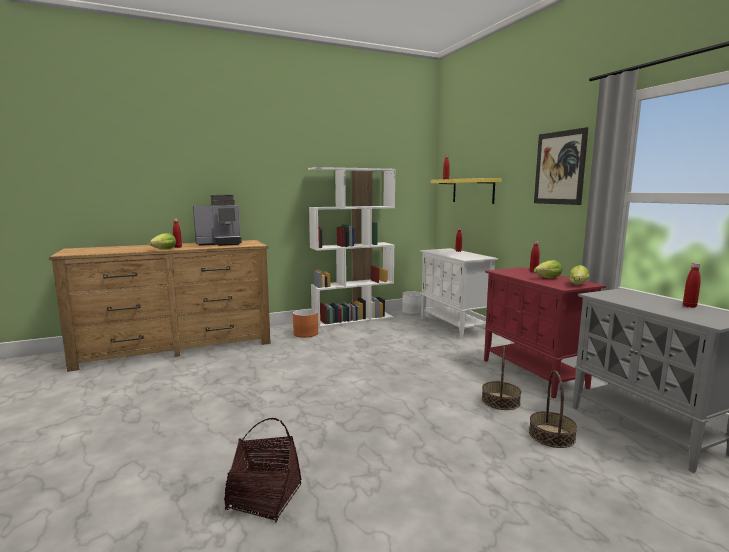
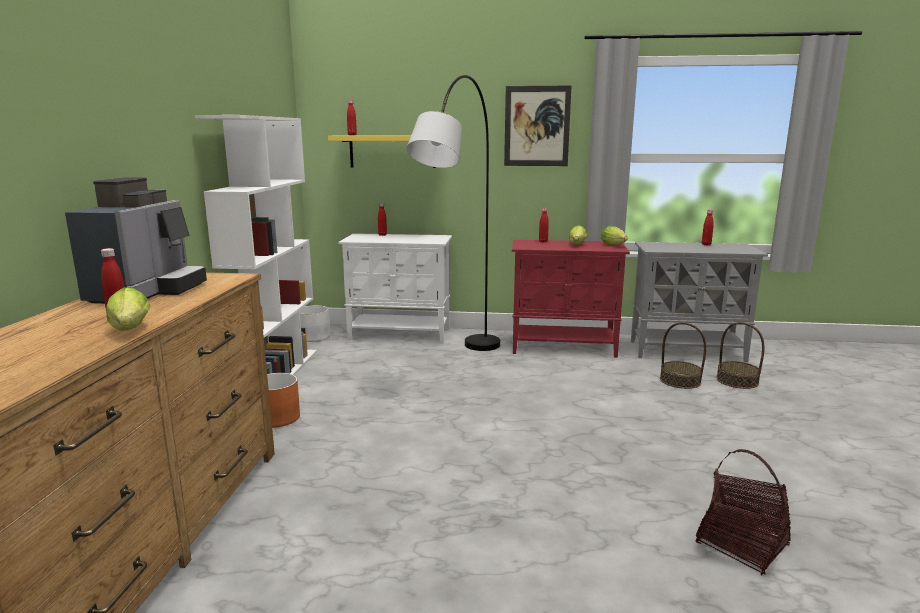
camera: 60 degrees left, 5 degrees up
basket [482,345,521,410] -> basket moved to [716,322,765,389]
none -> grey floor lamp [406,75,500,351]

